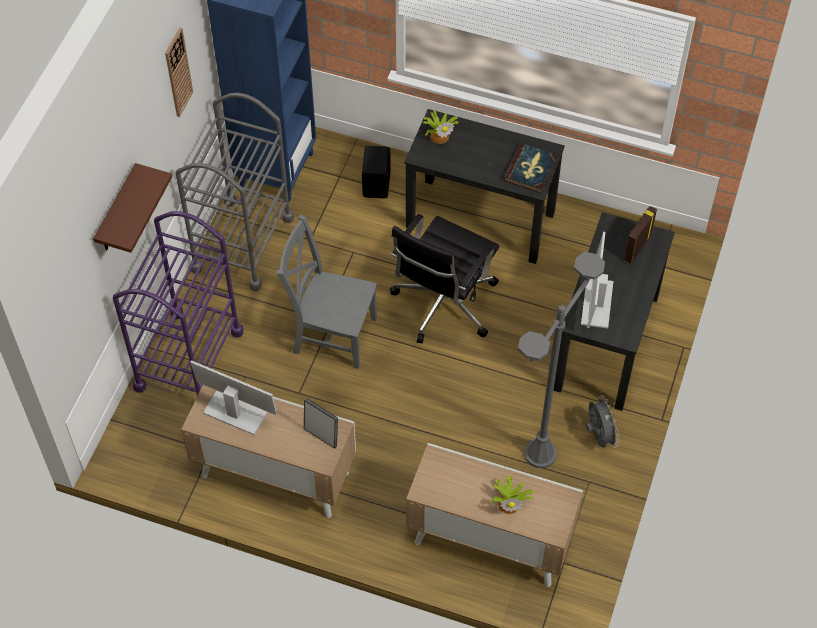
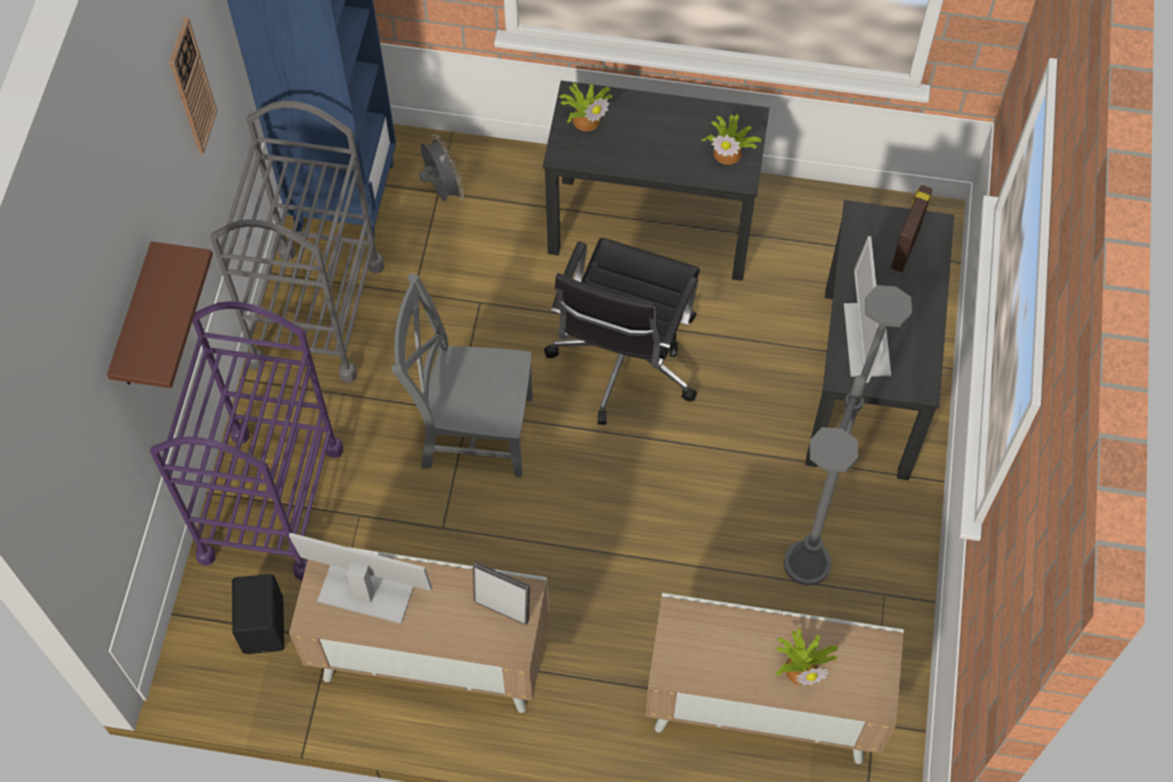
camera: 10 degrees left, 5 degrees up
black speaker [362,146,391,199] -> black speaker moved to [232,574,284,654]
book [504,143,558,194] -> potted plant [701,114,762,165]
grey fan [586,397,619,448] -> grey fan moved to [419,134,464,202]

